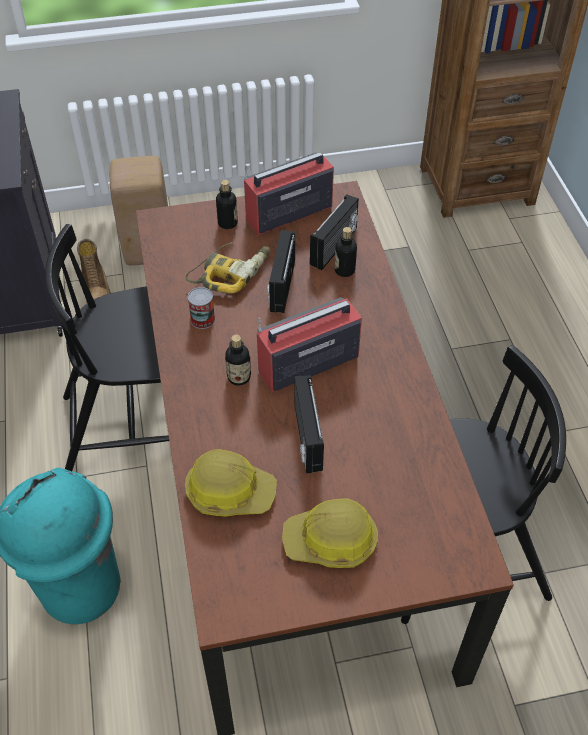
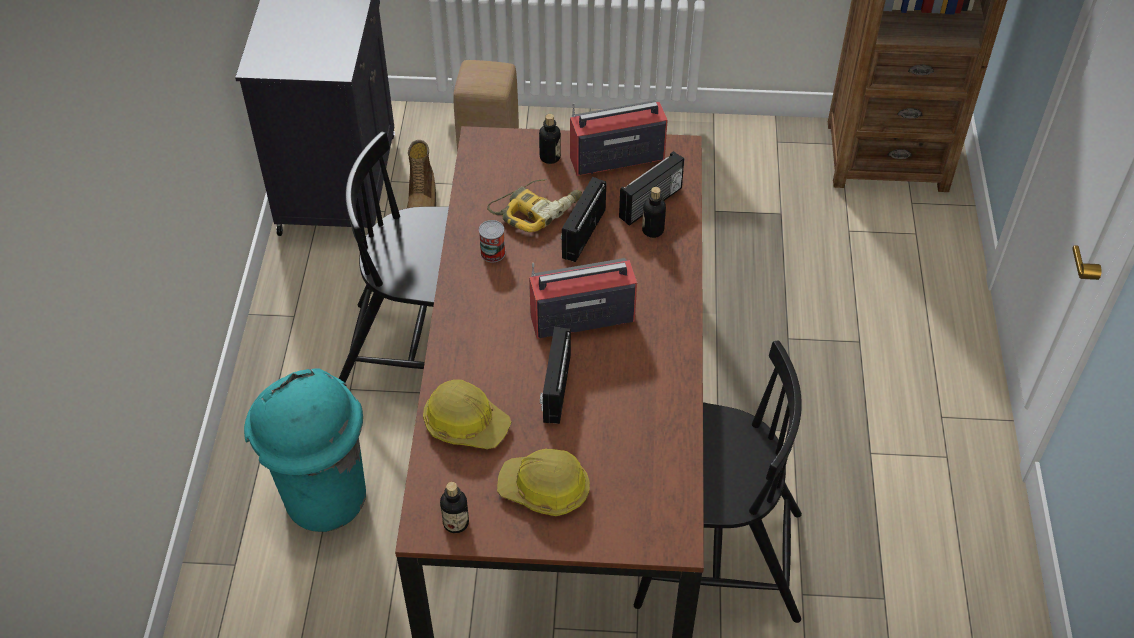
camera: 15 degrees right, 0 degrees up
bottle [225,335,251,386] -> bottle moved to [440,482,469,533]

